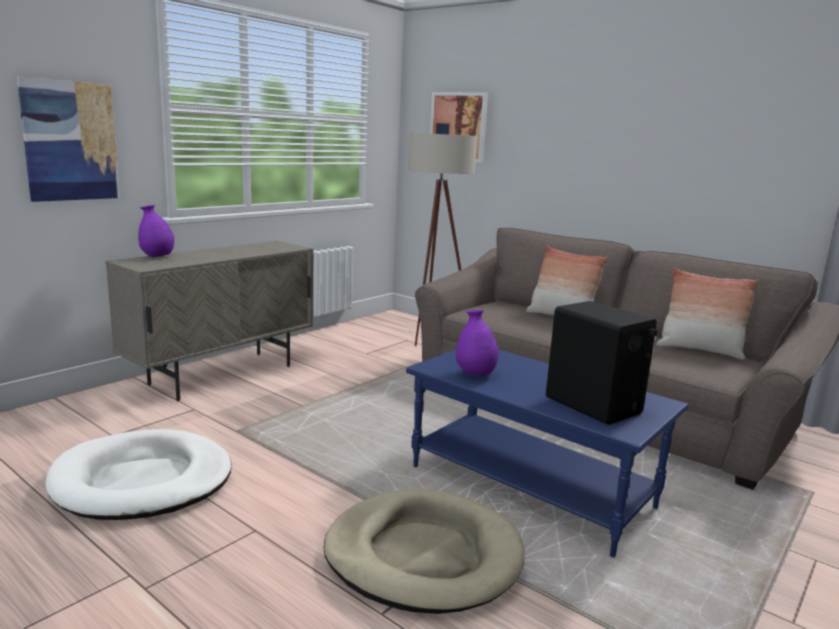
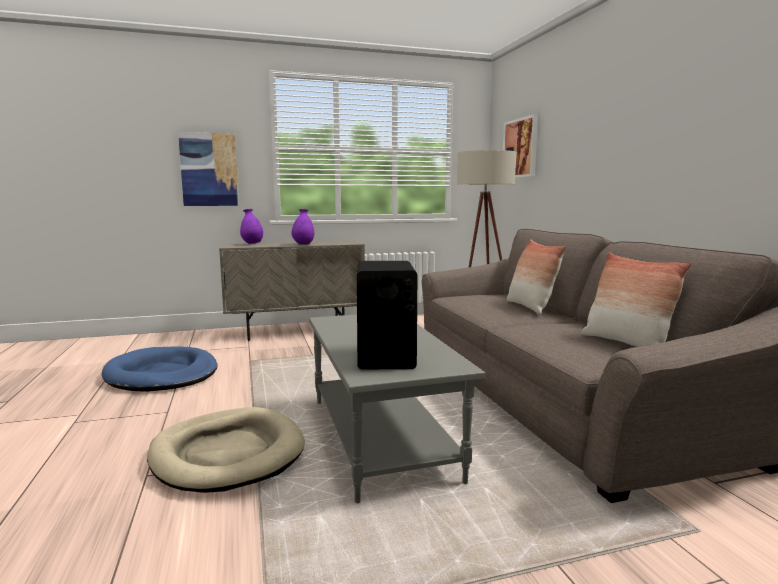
camera: 35 degrees right, 5 degrees down
white dog bed [45,429,232,520] -> blue dog bed [102,346,218,392]
blue coffee table [406,349,688,558] -> grey coffee table [309,315,486,503]
purple vase [456,310,498,376] -> purple vase moved to [291,209,314,244]

